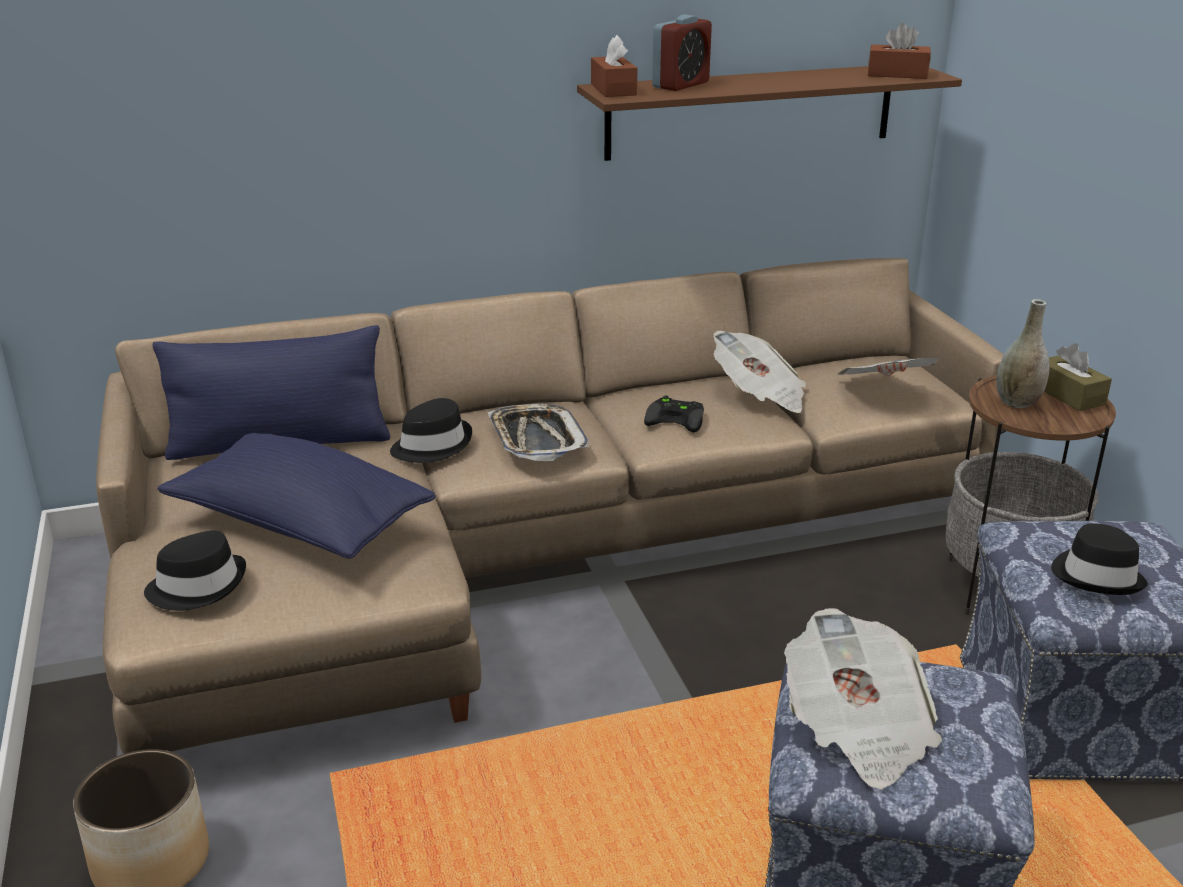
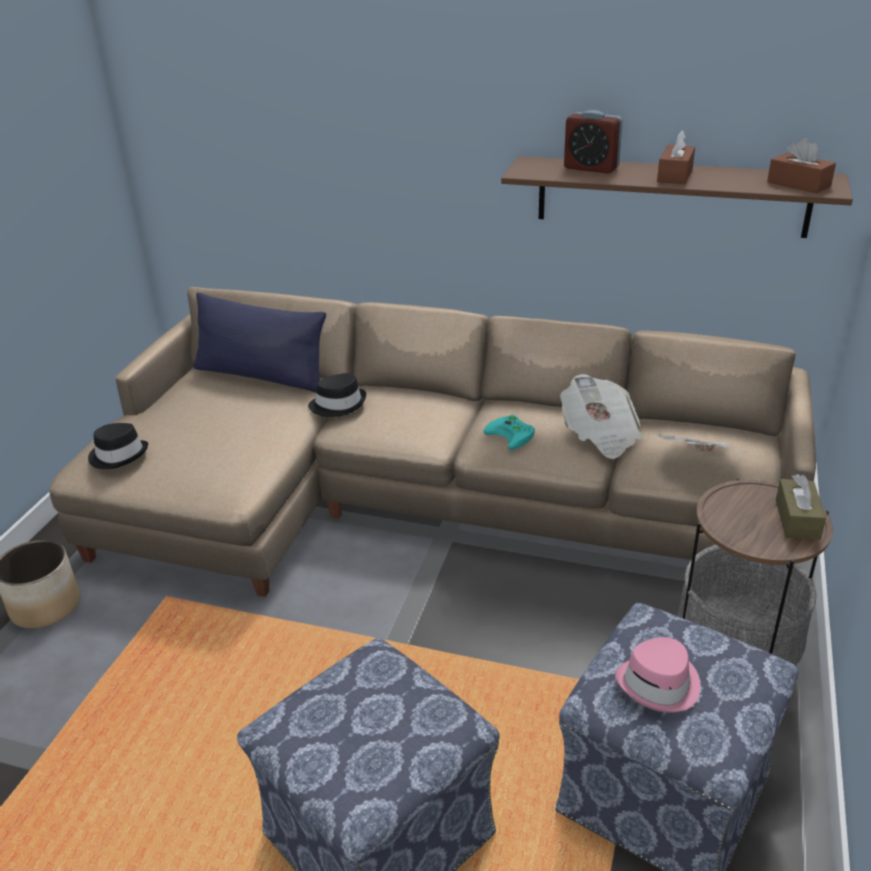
camera: 35 degrees right, 5 degrees up
blue pillow [157,433,436,559] -> none
tray [488,404,589,461] -> none
brown tissue box [591,35,637,97] -> brown tissue box moved to [657,130,695,184]
black game controller [644,395,704,432] -> turquoise game controller [483,415,535,450]
alarm clock [652,15,712,91] -> alarm clock turned 45 degrees clockwise [564,110,623,174]
newspaper [784,608,942,789] -> none
grey vase [996,299,1050,408] -> none
black hat [1051,523,1148,595] -> pink hat [615,637,700,713]

